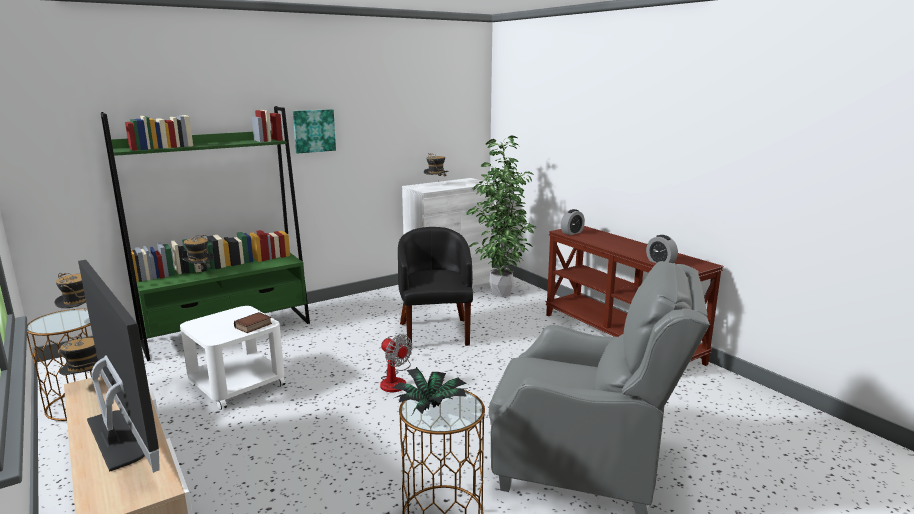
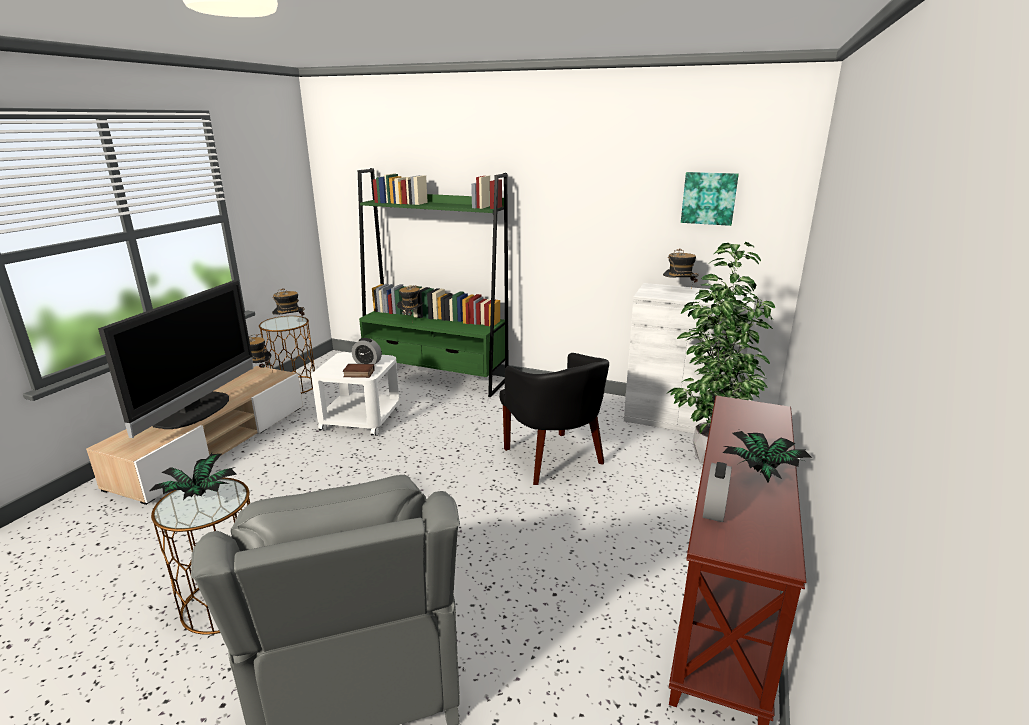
camera: 55 degrees right, 5 degrees up
picture [293,109,336,154] -> picture moved to [681,172,739,226]
fan [380,334,412,392] -> none
black armchair [398,227,473,349] -> black armchair turned 105 degrees clockwise [499,353,609,485]
alarm clock [561,209,585,235] -> alarm clock moved to [352,338,382,365]
none -> potted plant [723,430,812,482]

